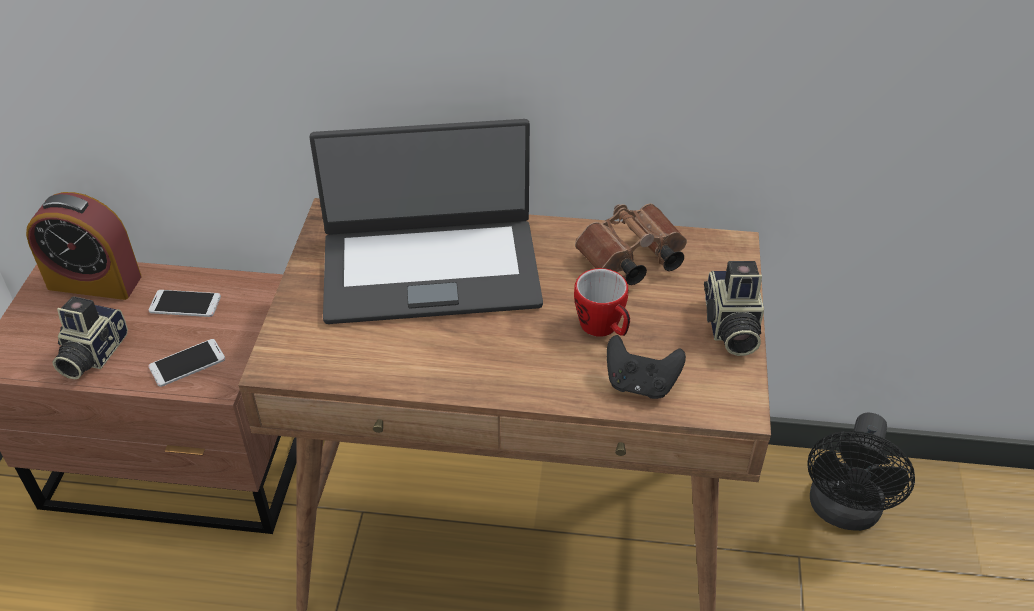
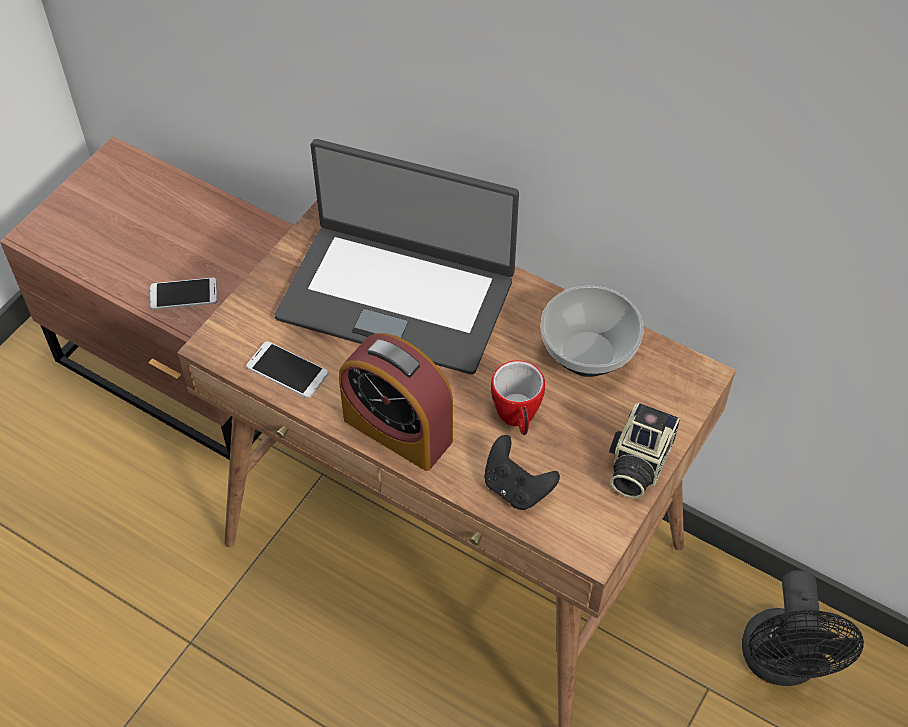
camera: 25 degrees right, 10 degrees up
alarm clock [26,192,142,300] -> alarm clock moved to [339,333,453,471]
camera [52,296,128,379] -> none
phone [148,290,221,317] -> phone moved to [246,341,329,398]
brown binoculars [575,203,687,285] -> bowl [541,286,643,377]
black fan [808,412,915,531] -> black fan turned 45 degrees counterclockwise [742,570,864,686]

